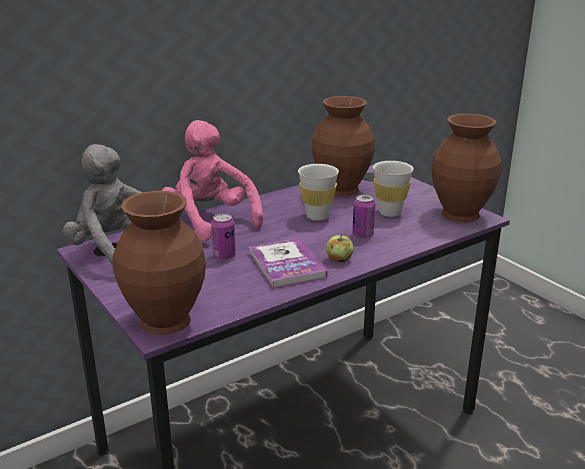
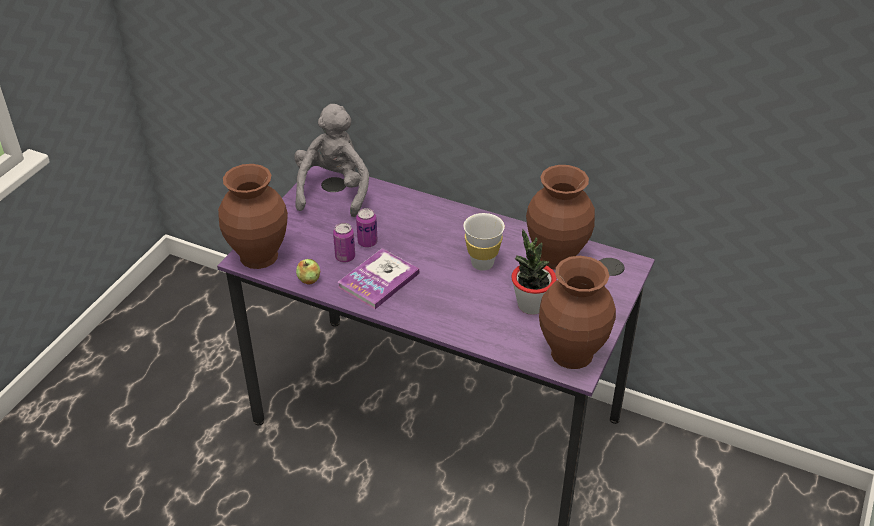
camera: 60 degrees right, 15 degrees up
pink plush toy [162,120,263,241] -> none
apple [326,234,353,262] -> apple moved to [296,259,320,285]
can [352,195,375,239] -> can moved to [333,223,355,262]
white cup [373,161,413,217] -> potted plant [511,229,557,315]

